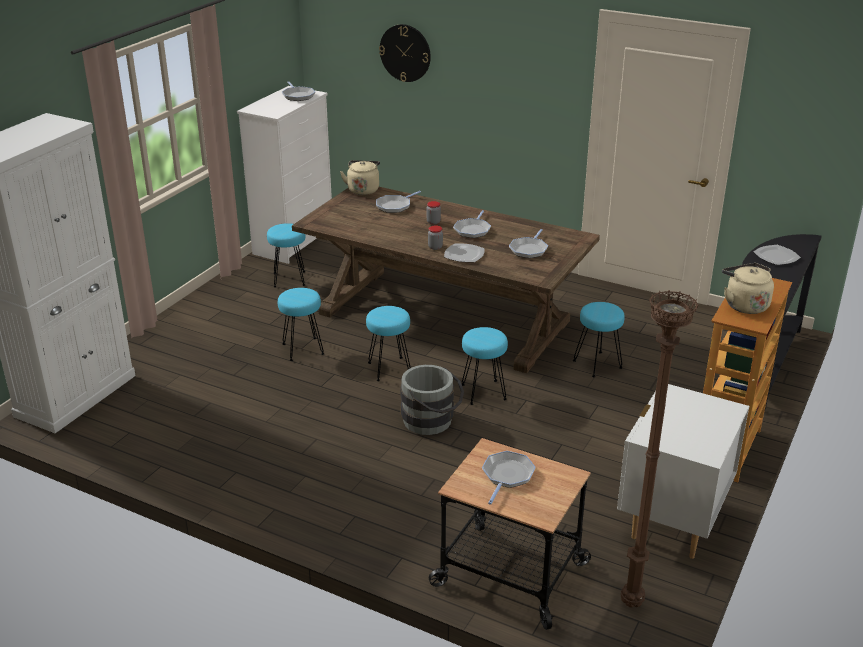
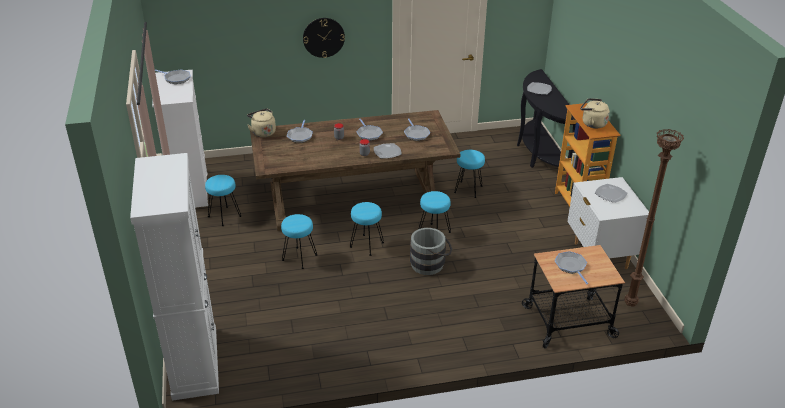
camera: 40 degrees left, 5 degrees up
wall clock [379,24,431,82] -> wall clock moved to [303,18,345,58]
none -> plate [595,184,627,203]

